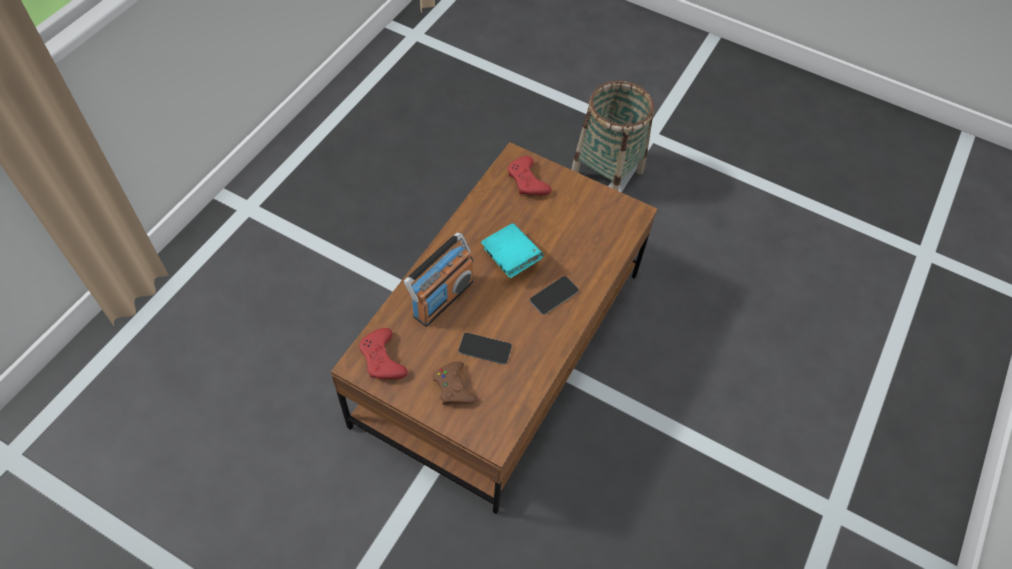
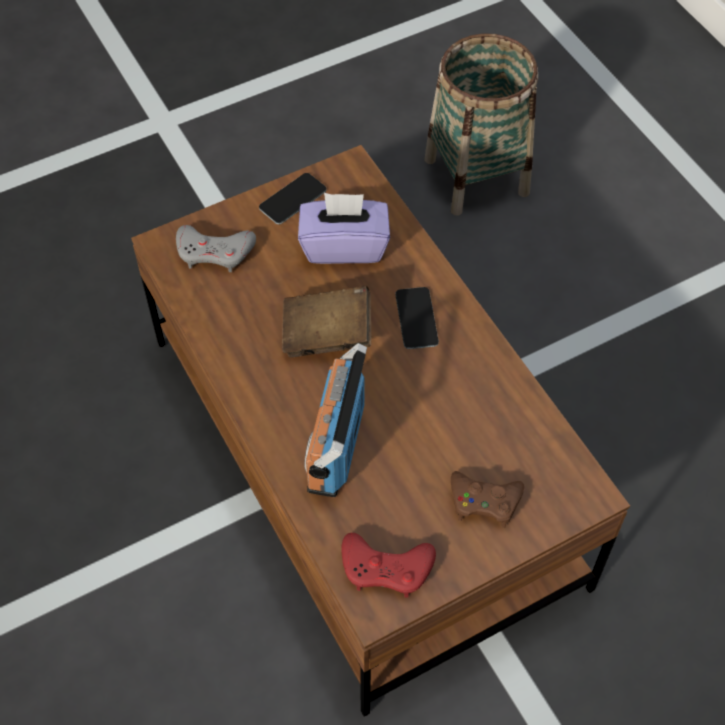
camera: 55 degrees left, 0 degrees up
radio [404,233,473,327] -> radio turned 150 degrees counterclockwise [304,343,367,497]
phone [458,333,512,364] -> phone moved to [259,173,327,224]
turquoise book [481,224,544,278] -> brown book [282,286,371,358]
red game controller [508,156,551,195] -> grey game controller [176,225,256,272]
basket [571,81,654,191] -> basket moved to [425,33,538,215]
none -> purple tissue box [298,193,390,264]

